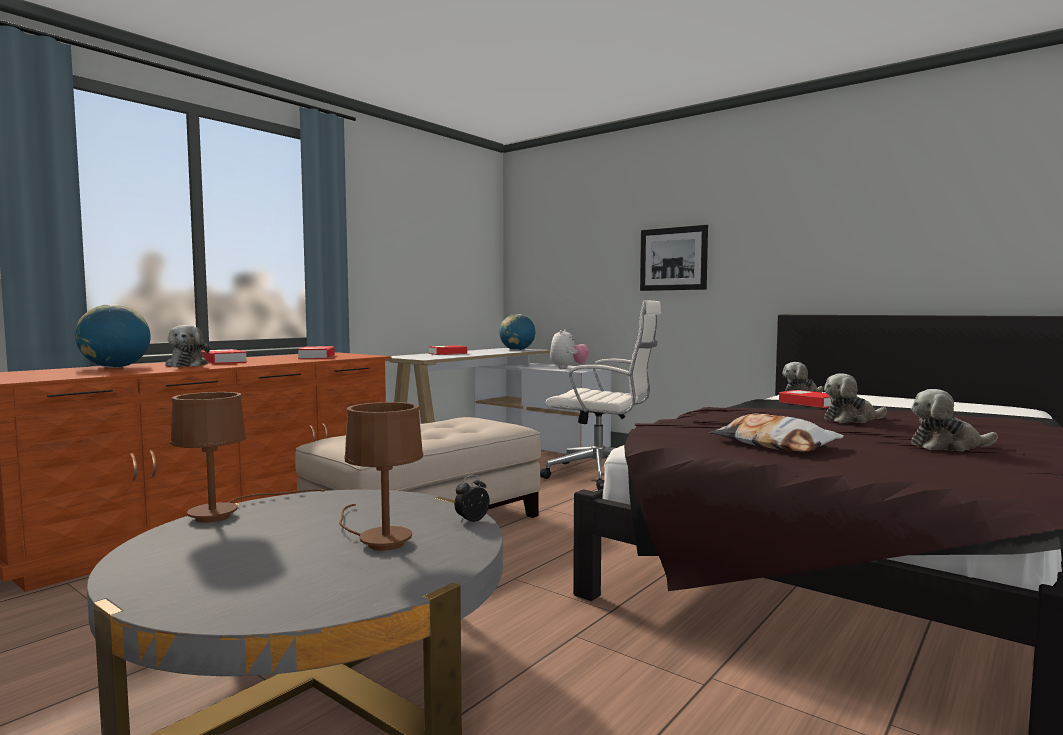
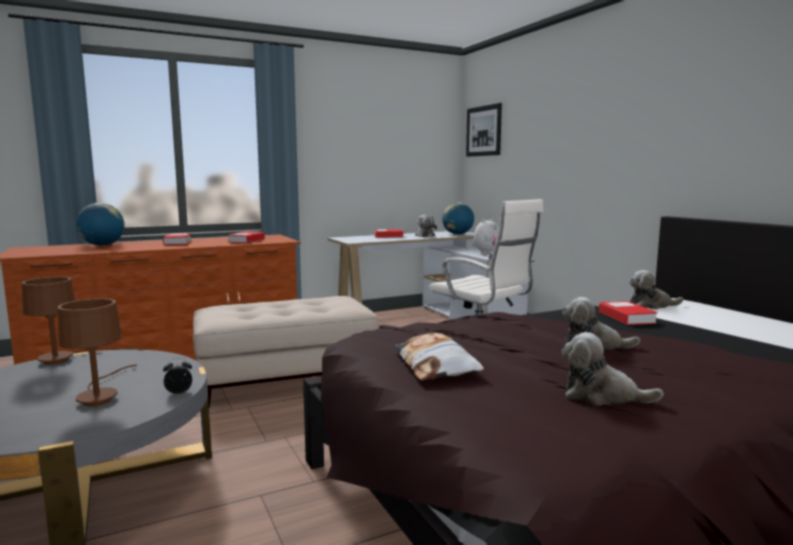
camera: 25 degrees right, 5 degrees up
plush toy [165,325,210,367] -> plush toy moved to [415,215,437,237]
picture [640,225,708,291] -> picture moved to [466,103,502,157]

